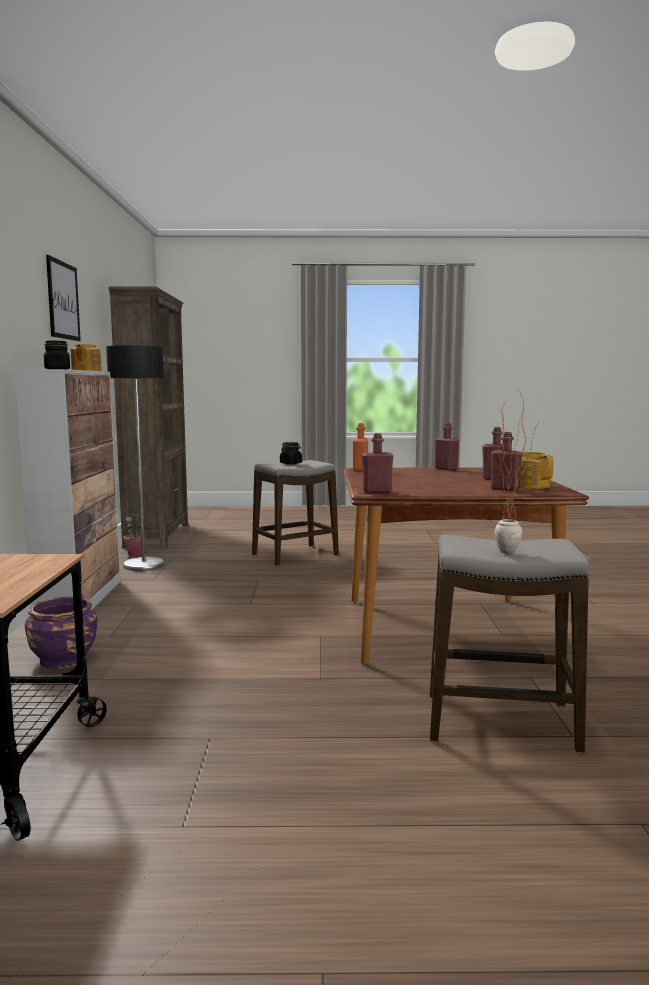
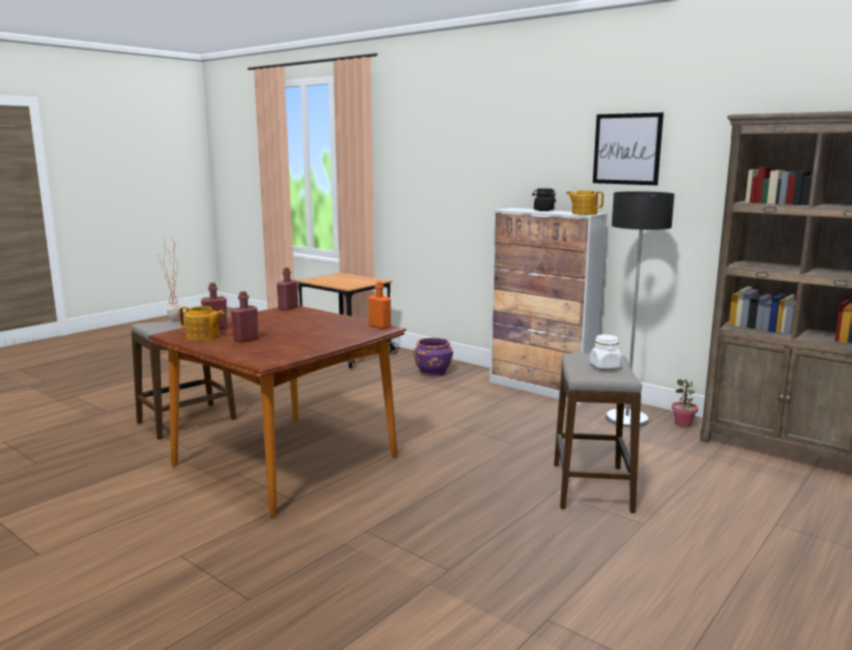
camera: 130 degrees right, 5 degrees up
black jar [280,442,302,464] -> white jar [590,335,622,369]
red bottle [435,423,459,471] -> none

